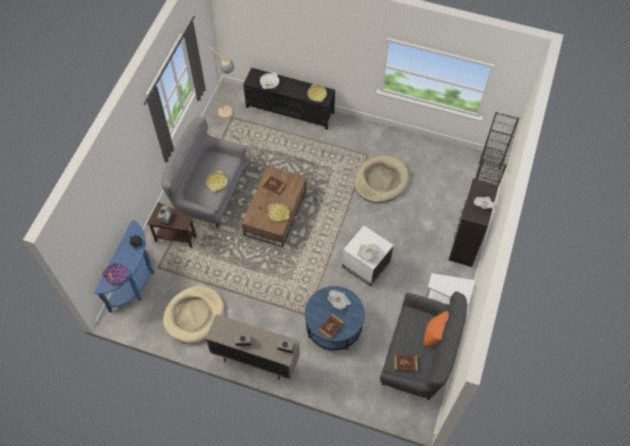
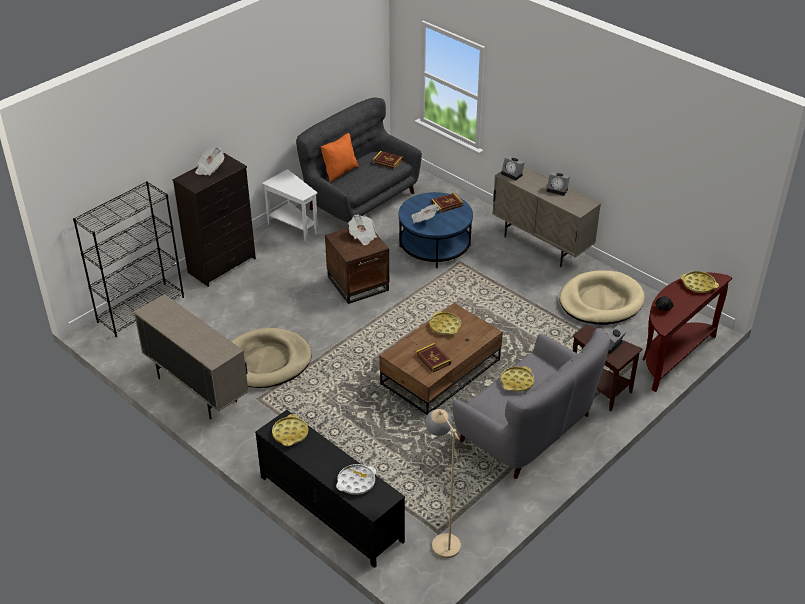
camera: 155 degrees left, 20 degrees down
blue console table [94,220,154,313] -> brown console table [643,273,732,392]
purple tray [102,263,130,285] -> yellow tray [680,271,719,293]
white side table [342,226,394,287] -> brown side table [325,228,389,304]
none -> beige cabinet [134,294,249,419]

